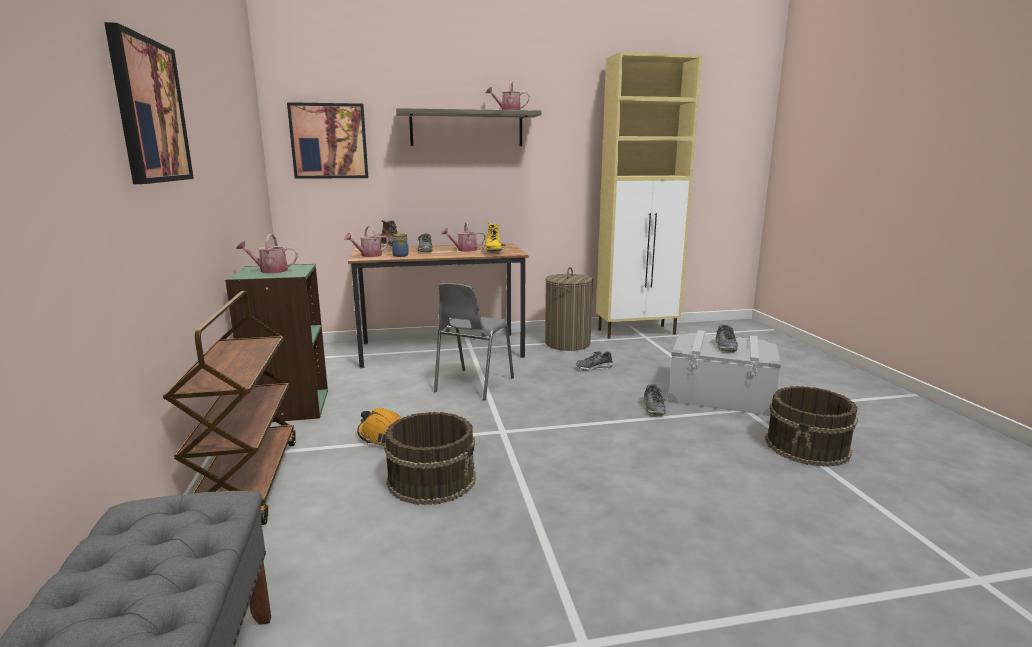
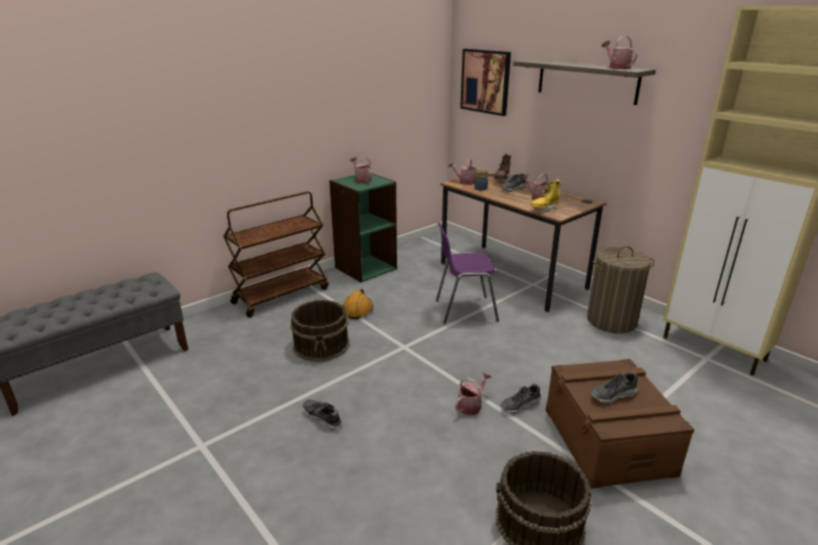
camera: 60 degrees right, 10 degrees up
picture [104,22,194,184] -> none
grey chair [434,283,514,400] -> purple chair [436,222,499,324]
shoe [576,351,613,371] -> shoe moved to [302,399,343,431]
grey storage box [668,330,781,416] -> brown storage box [546,359,695,489]
none -> watering can [455,372,492,415]

